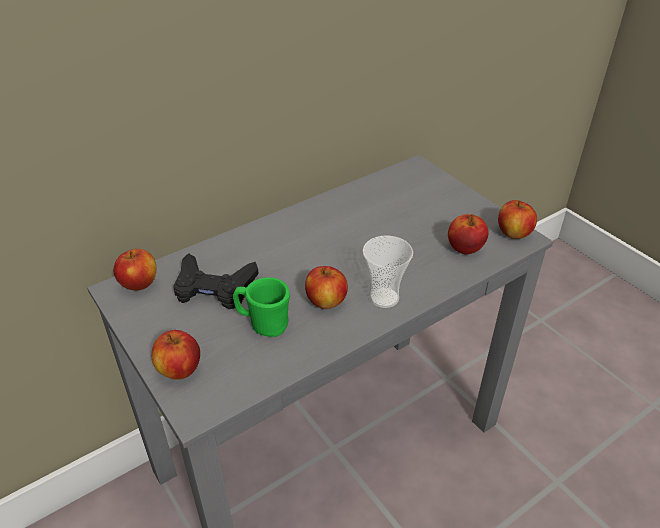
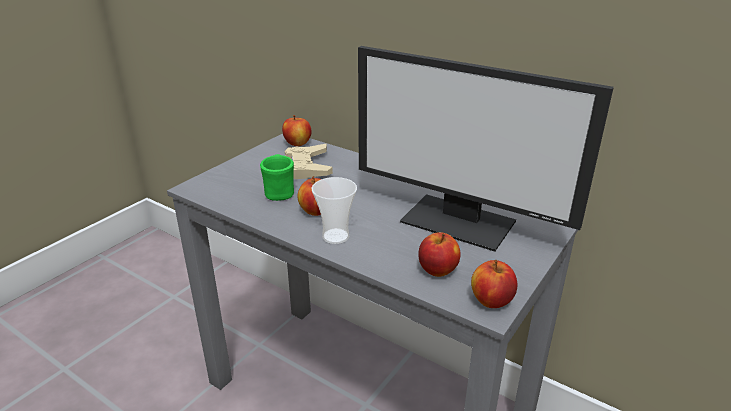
camera: 70 degrees right, 10 degrees down
apple [152,330,200,380] -> none
black game controller [173,253,259,309] -> beige game controller [285,144,333,179]
none -> monitor [358,46,614,252]

